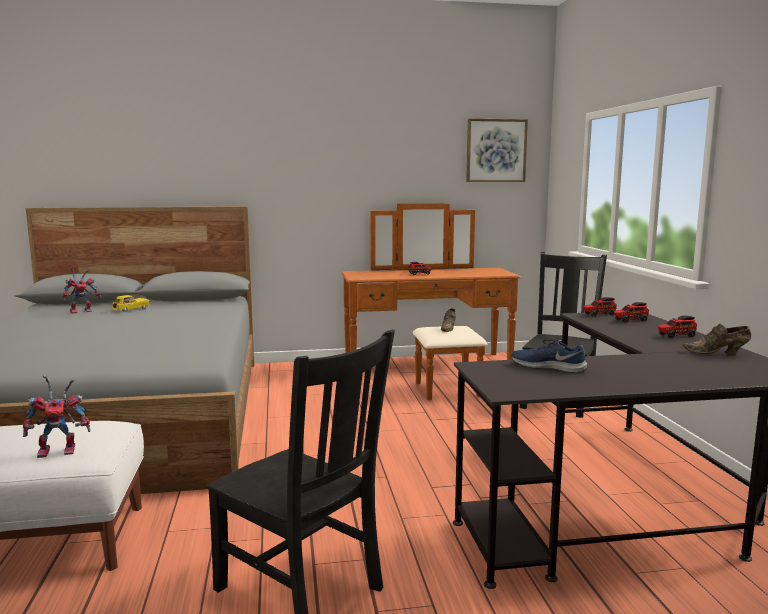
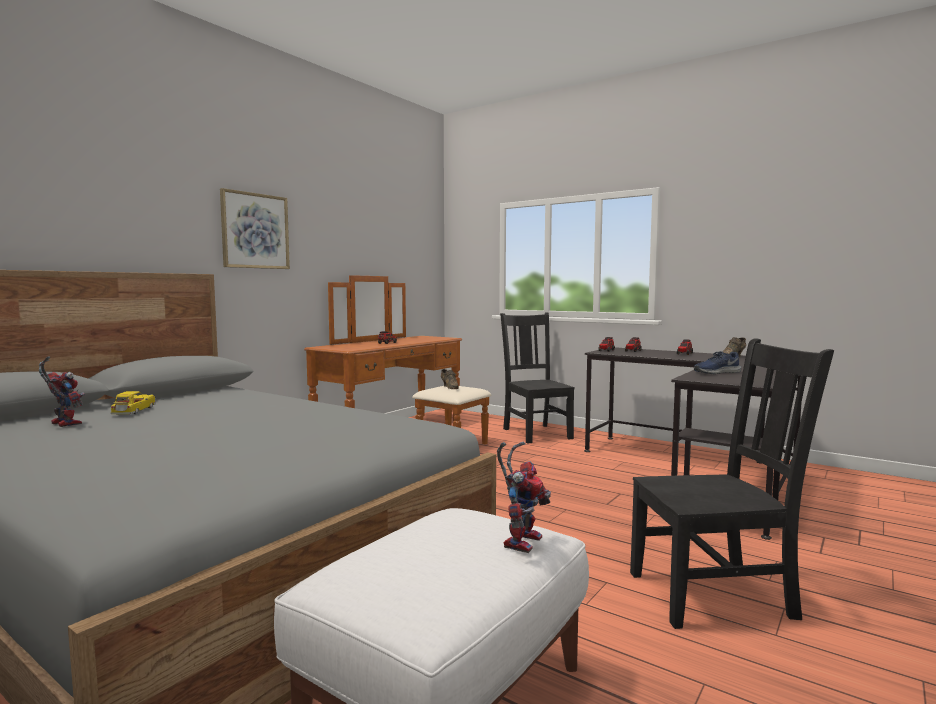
camera: 45 degrees left, 5 degrees down
toy robot [63,267,101,314] -> toy robot turned 60 degrees counterclockwise [39,356,85,427]
picture [466,118,528,182] -> picture moved to [220,188,290,269]

